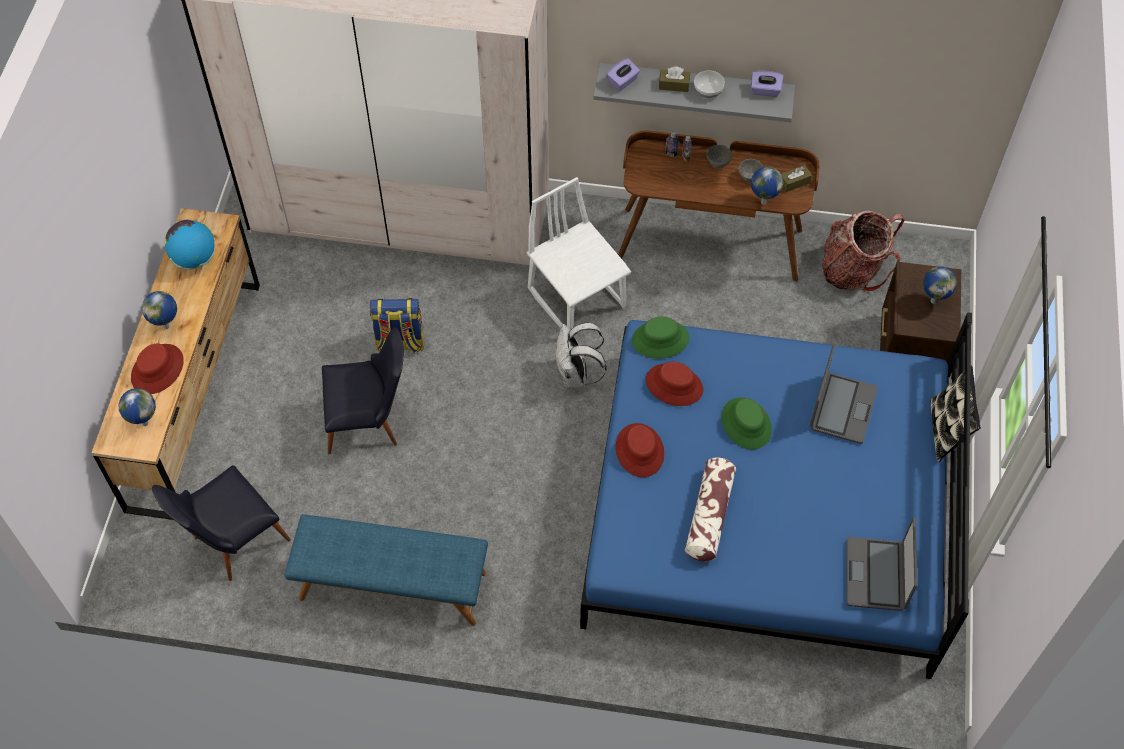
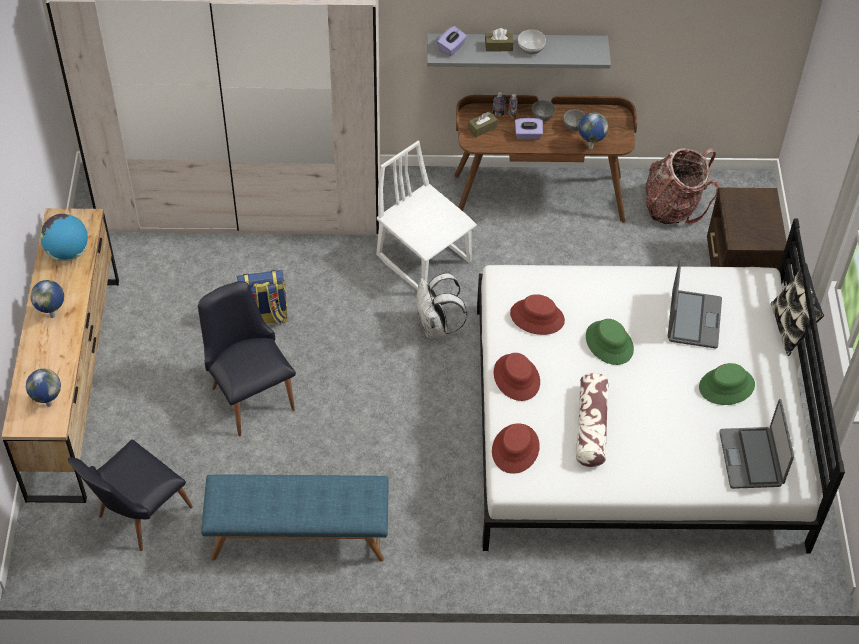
camera: 10 degrees left, 5 degrees down
red hat [131,344,184,394] -> red hat moved to [492,423,540,474]
black chair [322,327,404,454] -> black chair turned 105 degrees counterclockwise [198,281,296,436]
blue bed [580,312,972,679] -> white bed [477,218,845,553]
green hat [632,317,690,359] -> green hat moved to [699,363,755,405]
purple tissue box [751,71,783,97] -> purple tissue box moved to [515,118,543,140]
brown tissue box [781,165,812,192] -> brown tissue box moved to [468,111,498,137]
globe [923,266,957,304] -> none

